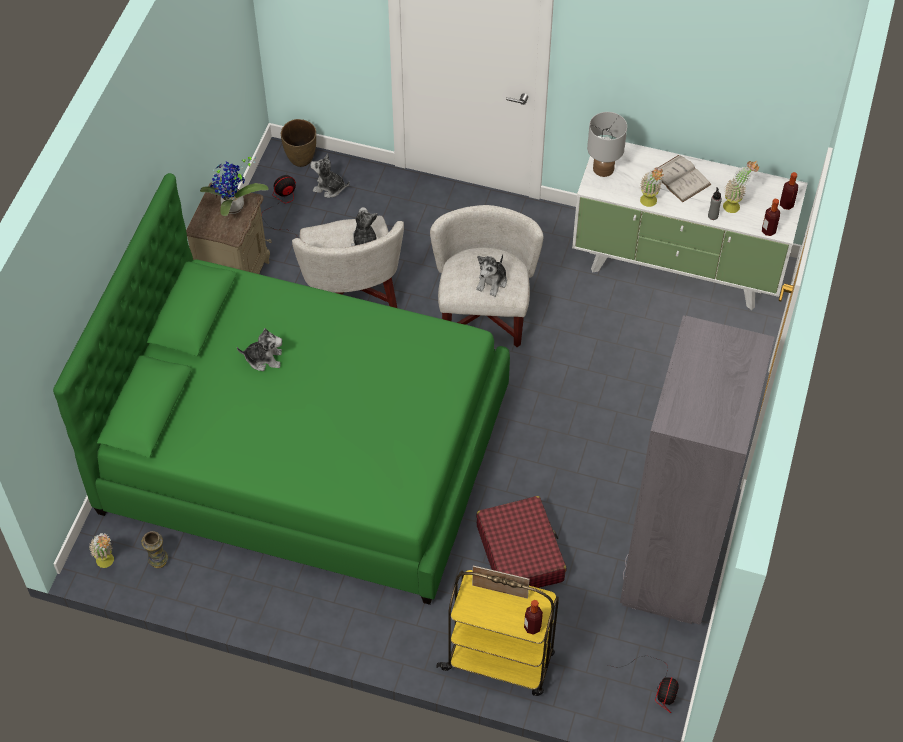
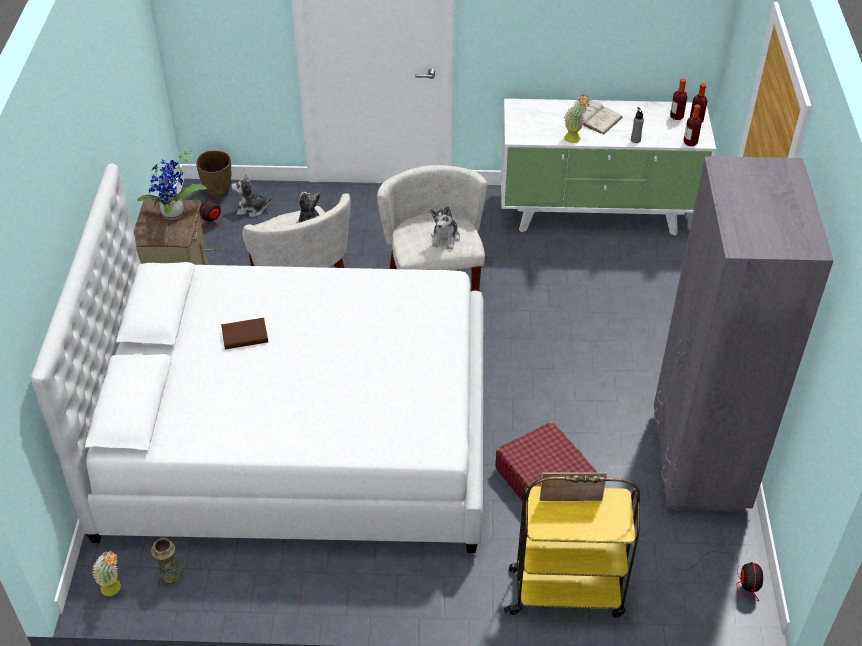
camera: 15 degrees left, 10 degrees down
green bed [53,173,510,605] -> white bed [31,163,483,553]
plush toy [237,328,282,371] -> brown book [221,318,268,349]
bottle [524,600,543,635] -> bottle moved to [670,79,687,120]
grey table lamp [587,112,627,177] -> none
potted plant [723,161,759,213] -> none

